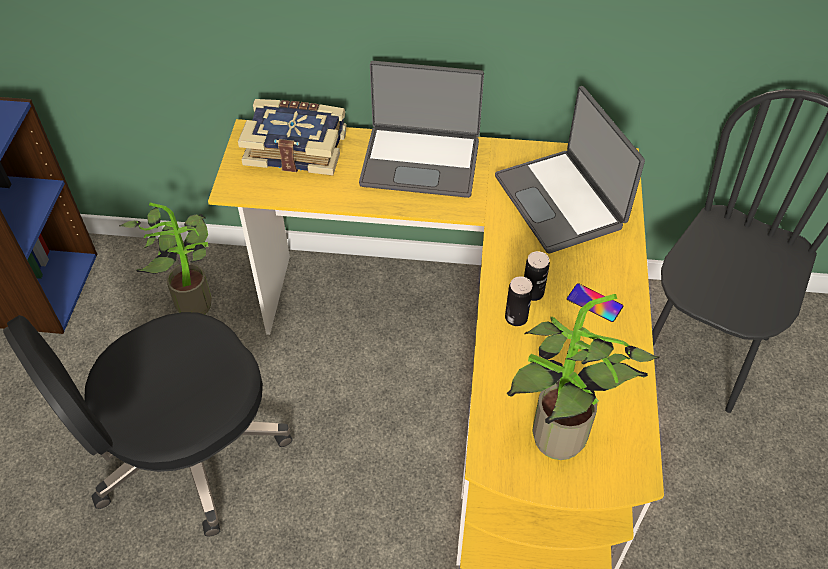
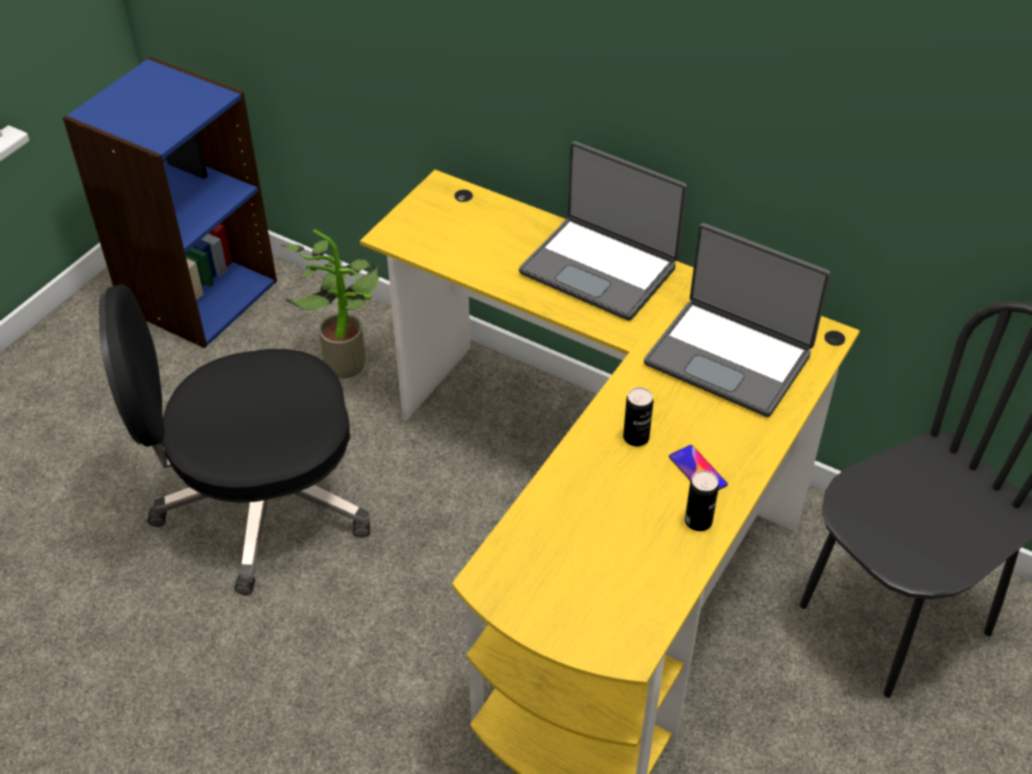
camera: 25 degrees right, 5 degrees down
book [238,99,347,176] -> none
laptop [495,86,645,254] -> laptop turned 60 degrees counterclockwise [644,223,831,417]
can [505,276,533,326] -> can moved to [685,470,719,531]
potted plant [507,294,660,460] -> none

